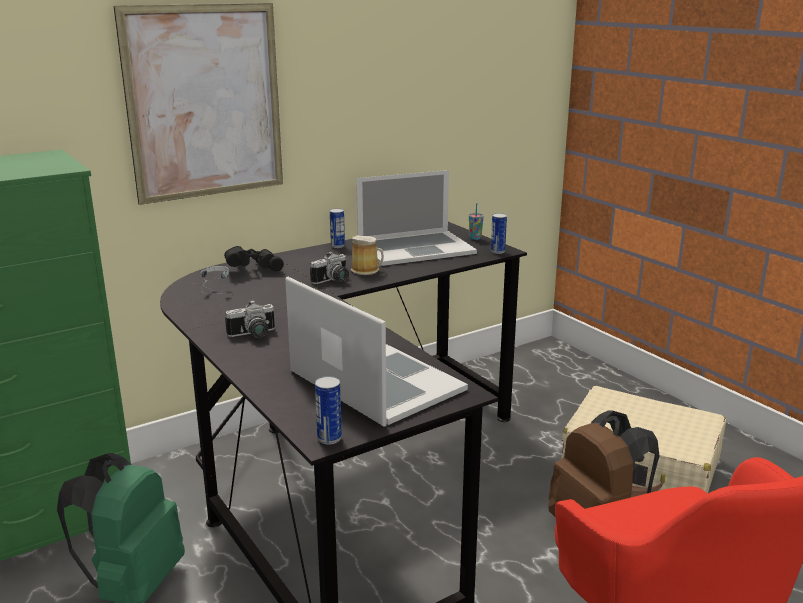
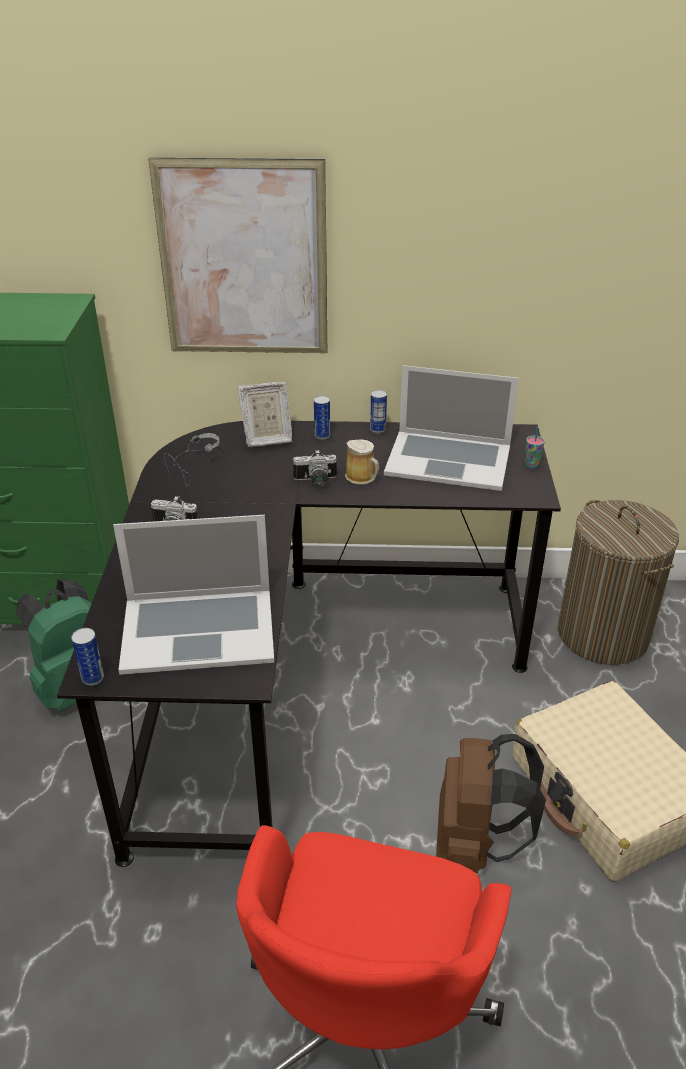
camera: 35 degrees right, 15 degrees up
black binoculars [224,246,284,271] -> picture frame [237,382,292,447]
laptop [285,277,468,427] -> laptop turned 90 degrees clockwise [113,515,274,675]
can [491,213,507,254] -> can moved to [314,396,330,440]
none -> laundry basket [557,500,679,665]

